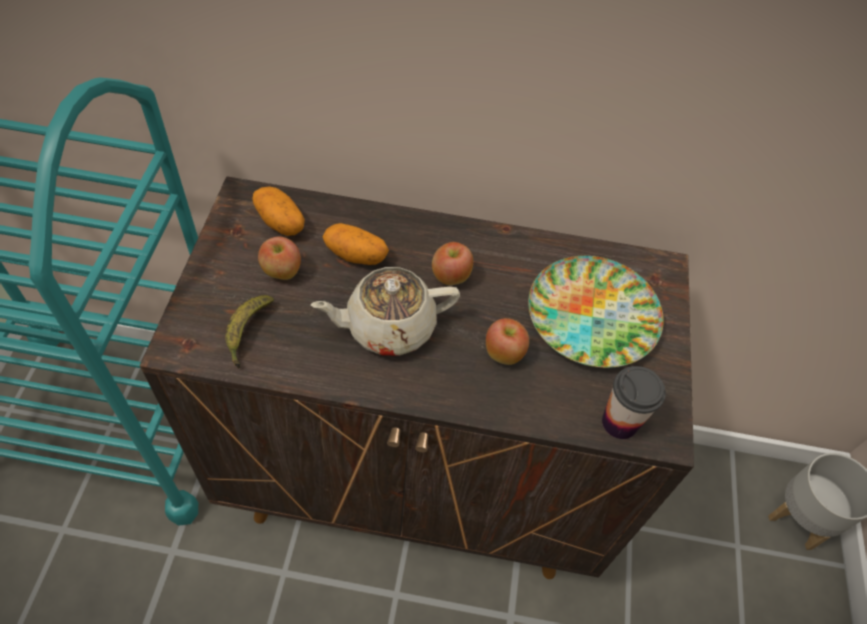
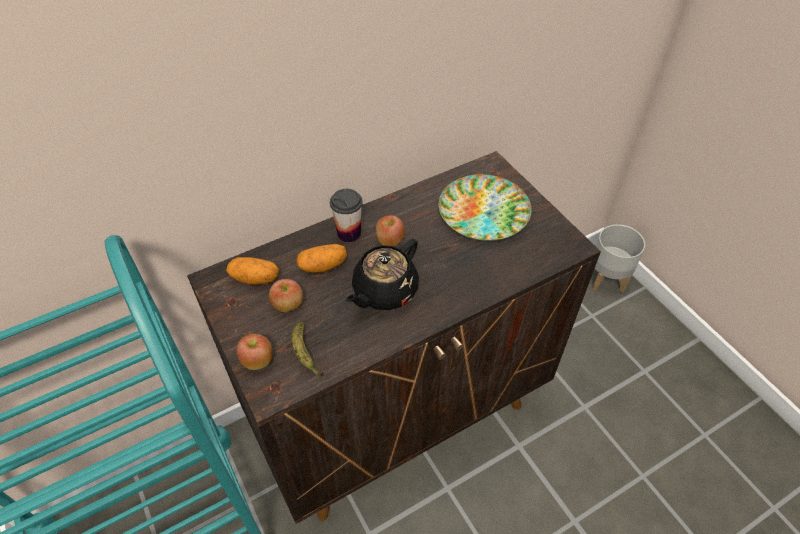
camera: 35 degrees left, 5 degrees down
beige teapot [311,267,460,355] -> black teapot [346,239,419,310]
apple [486,318,529,365] -> apple moved to [236,334,273,370]
cup [602,366,666,439] -> cup moved to [330,189,363,242]

